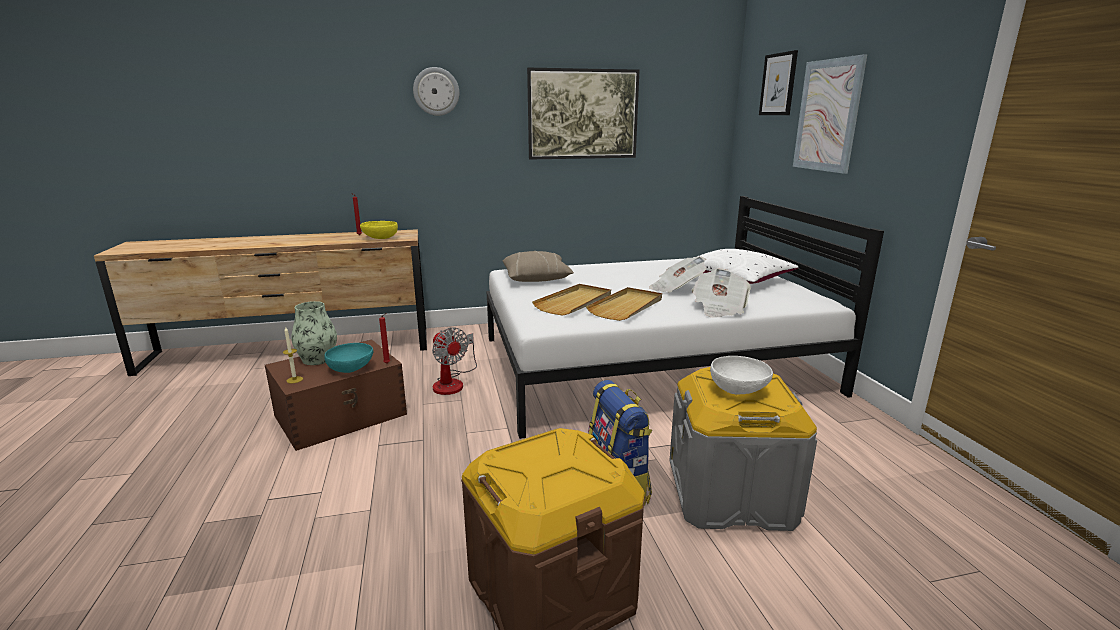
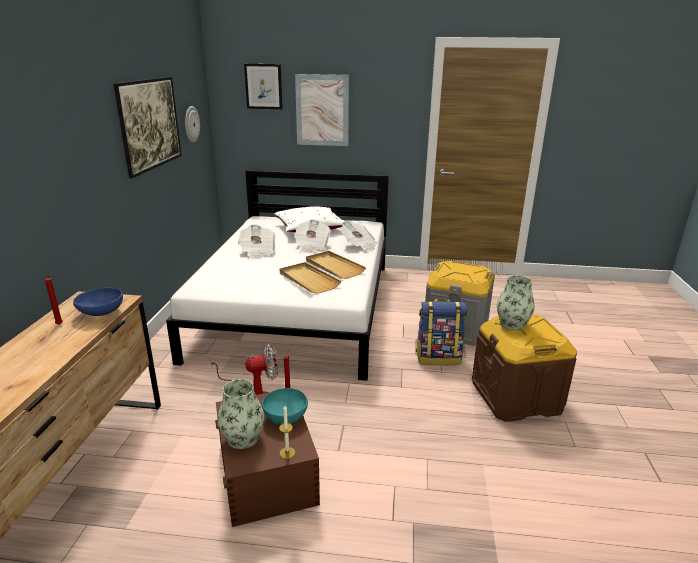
camera: 70 degrees left, 5 degrees up
yellow bowl [360,221,398,239] -> blue bowl [73,288,123,316]
wall clock [413,67,459,116] -> wall clock moved to [185,106,200,143]
beige pillow [503,251,574,282] -> none
white bowl [710,356,773,394] -> none
none -> newspaper [238,224,276,260]
none -> vase [497,275,535,330]

